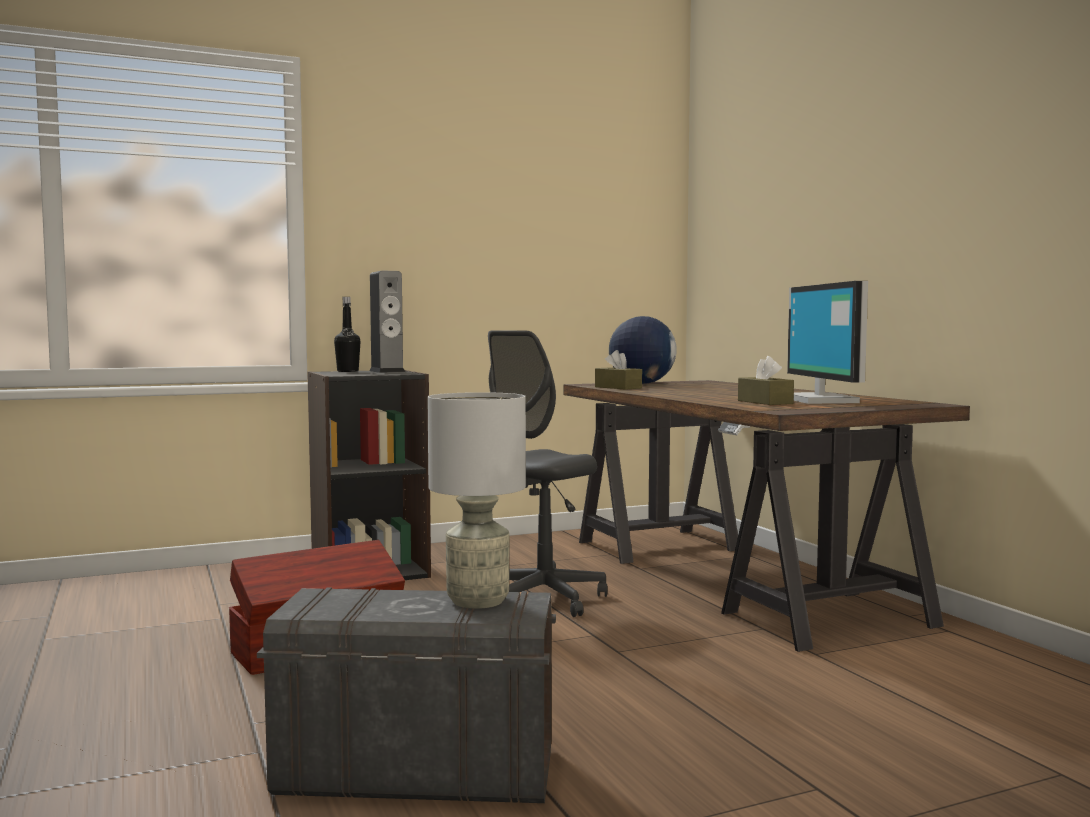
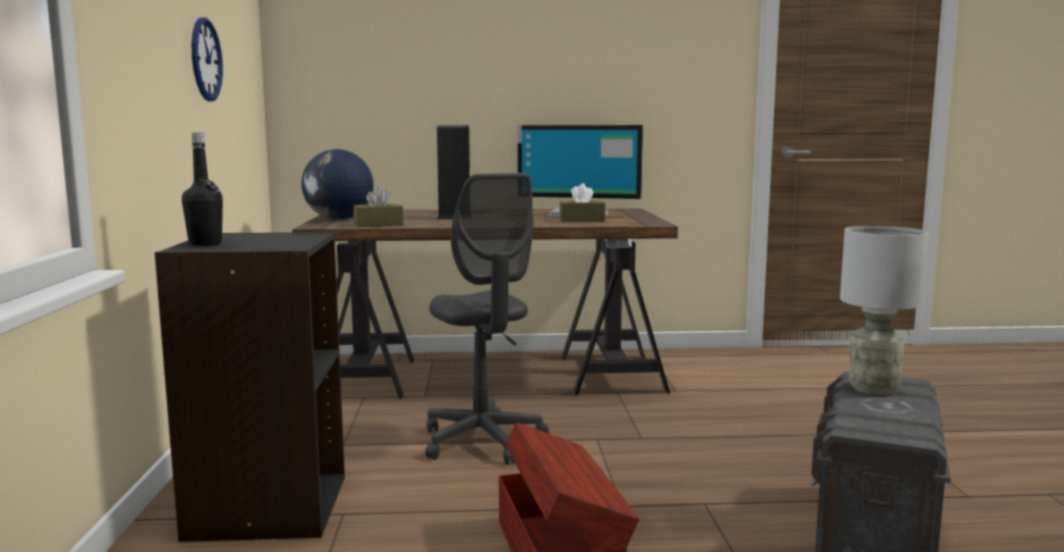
camera: 70 degrees left, 5 degrees up
speaker [369,271,405,373] -> speaker moved to [436,125,471,219]
none -> wall clock [192,18,223,102]

